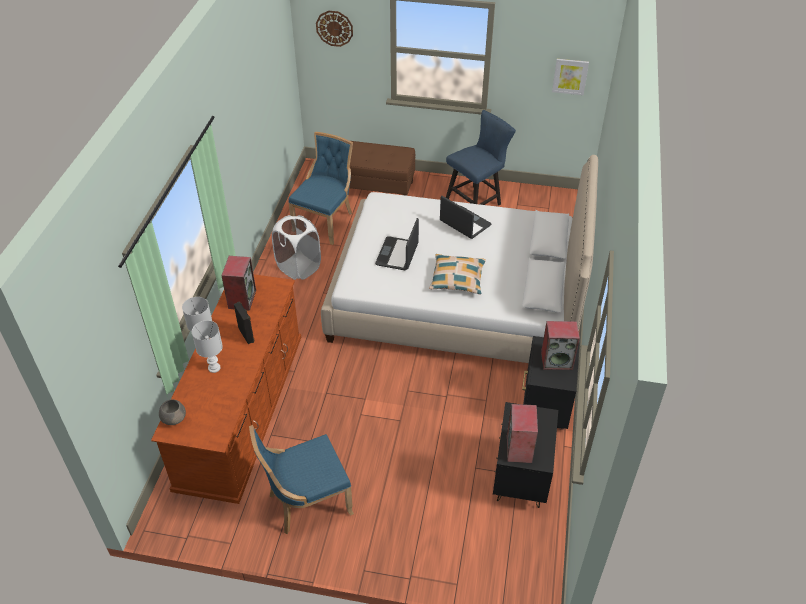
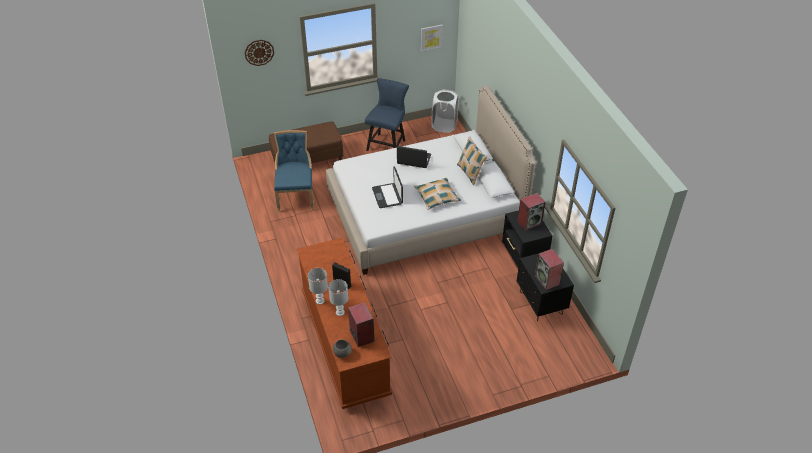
camera: 30 degrees left, 0 degrees up
speaker [221,256,256,311] -> speaker moved to [348,302,374,347]
blue chair [249,425,354,534] -> none
white laundry basket [272,215,321,280] -> white laundry basket moved to [432,89,459,133]
none -> pillow [457,136,487,185]

